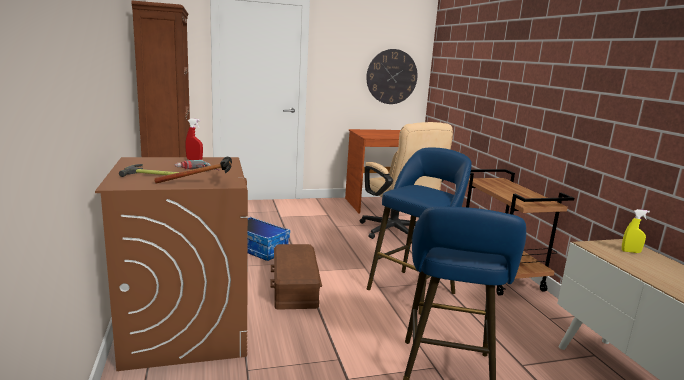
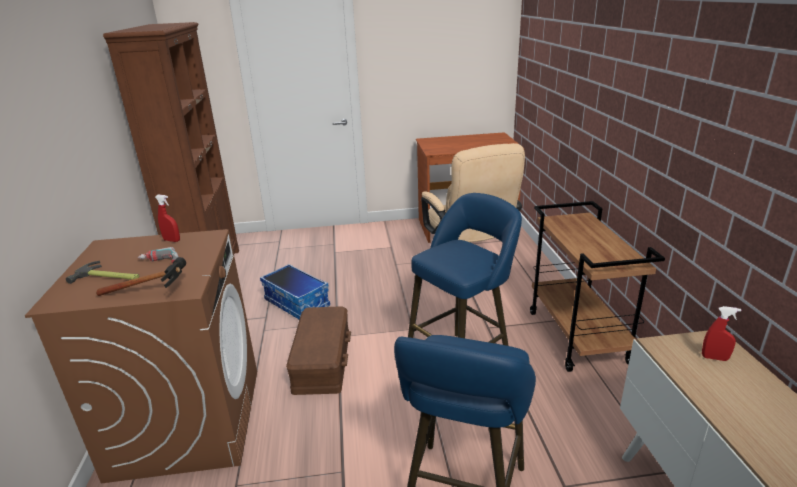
camera: 10 degrees right, 10 degrees up
wall clock [366,49,417,104] -> none
yellow spray bottle [622,209,650,253] -> red spray bottle [702,306,741,361]

